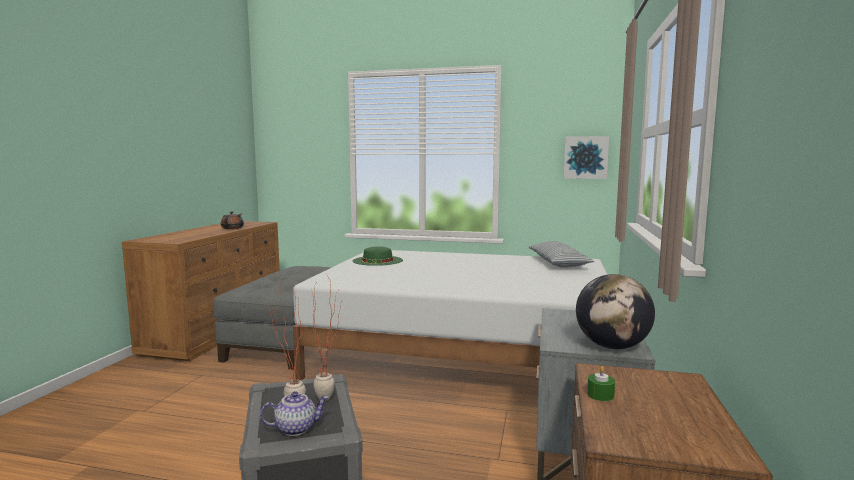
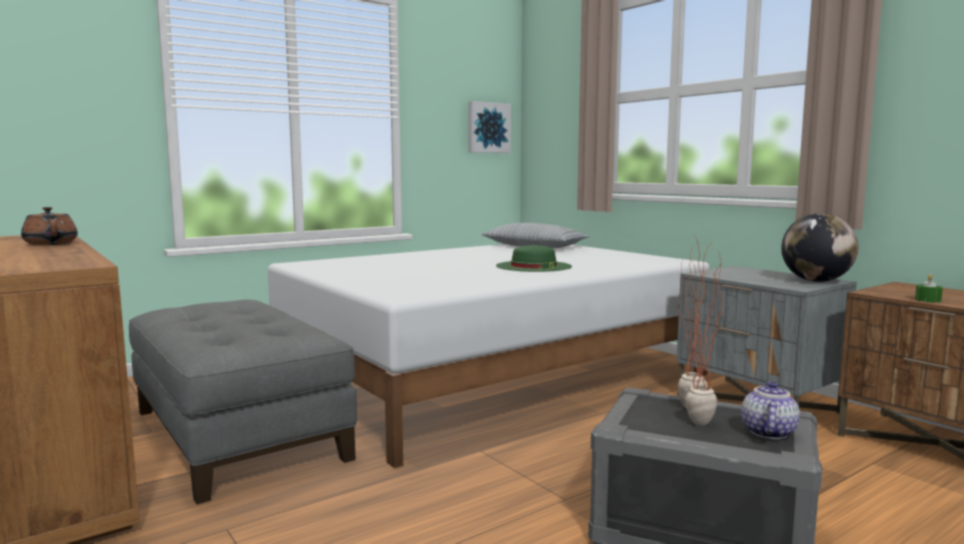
camera: 50 degrees left, 0 degrees up
green hat [353,246,403,266] -> green hat moved to [496,245,572,272]

